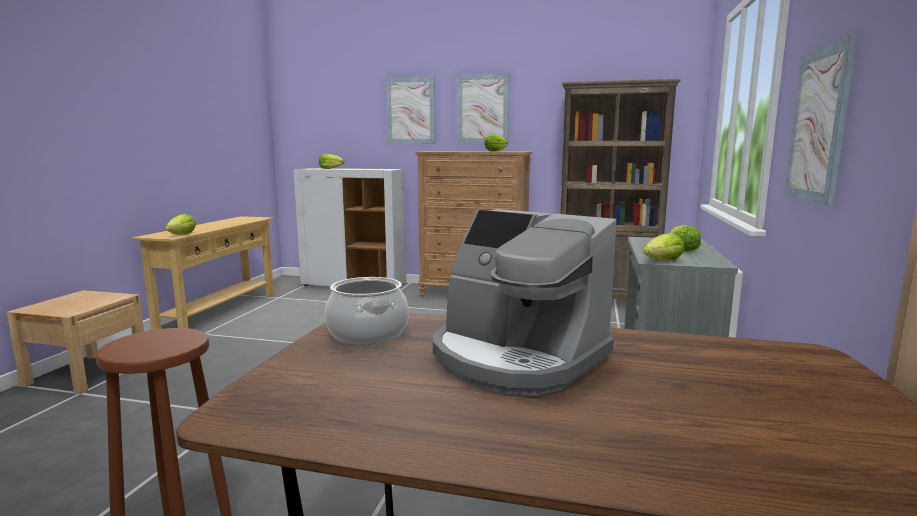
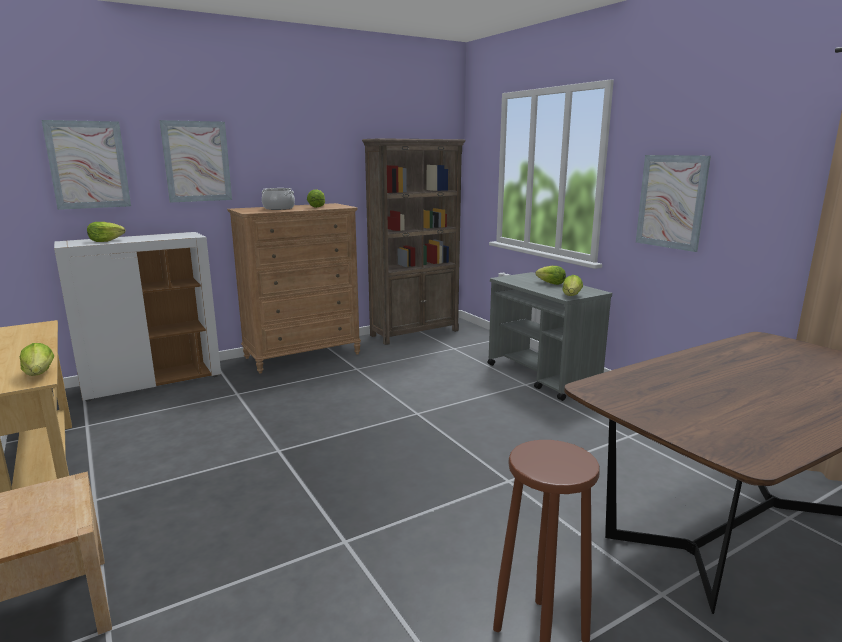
camera: 45 degrees left, 5 degrees up
cooking pot [325,277,409,344] -> cooking pot moved to [262,188,295,210]
coffee machine [433,209,616,395] -> none
picture [457,74,510,143] -> picture moved to [42,120,131,210]

